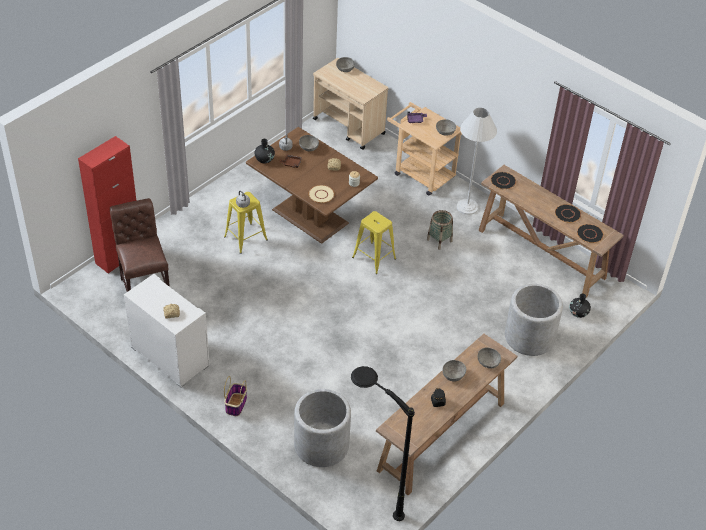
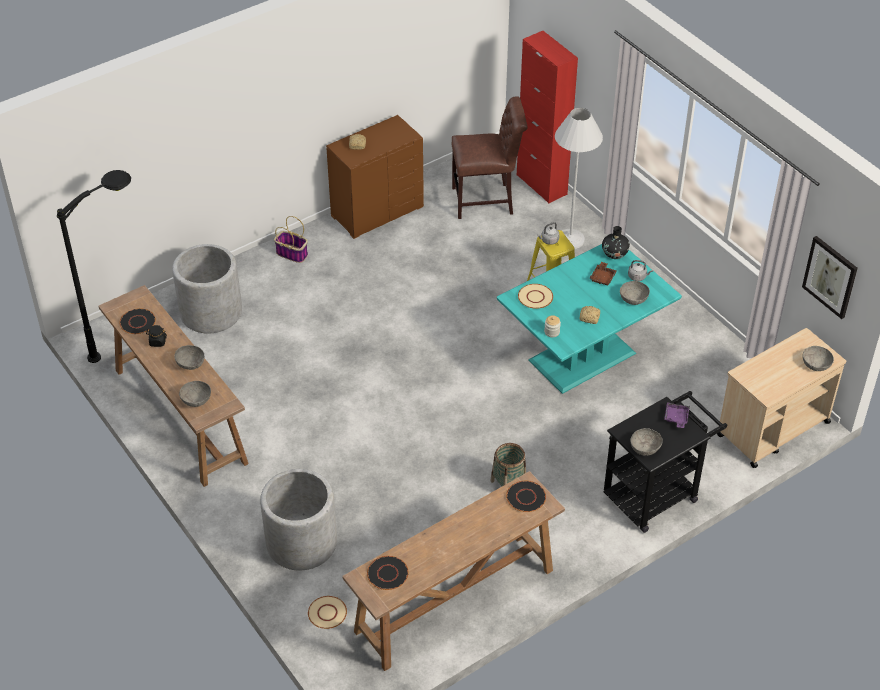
camera: 105 degrees right, 0 degrees up
white dresser [124,274,210,387] -> brown dresser [326,115,424,239]
brown dining table [246,127,378,244] -> turquoise dining table [497,244,682,394]
yellow stool [352,211,396,274] -> none
beige cart [387,102,462,196] -> black cart [604,391,727,533]
white floor lamp [457,108,497,215] -> white floor lamp moved to [555,108,603,249]
black plate [555,204,581,223] -> black plate moved to [119,308,156,334]
black vase [569,293,591,318] -> beige plate [308,596,347,629]
none -> picture [802,236,858,319]

